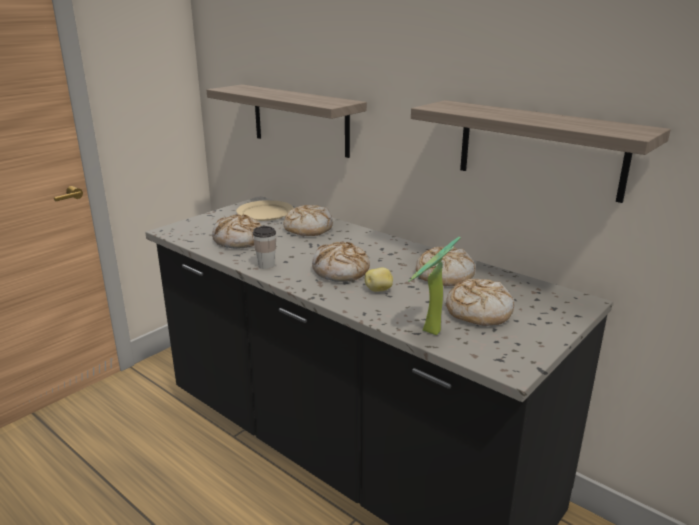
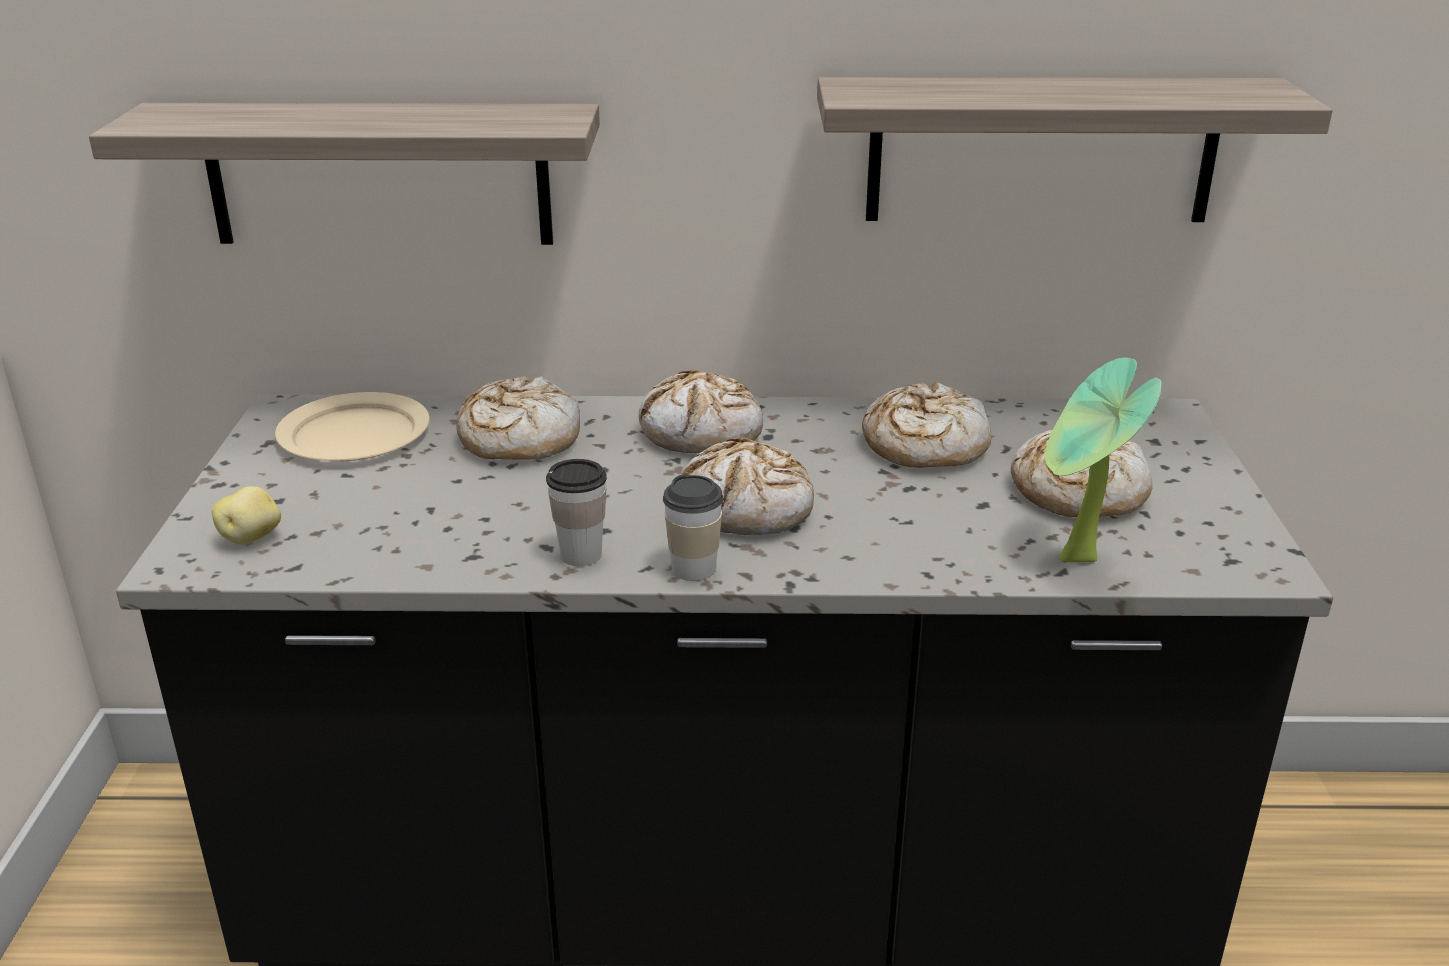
camera: 40 degrees left, 5 degrees up
bread [212,215,262,249] -> bread moved to [639,370,763,453]
potato [365,267,393,292] -> potato moved to [212,486,281,545]
none -> cup [663,475,723,581]

